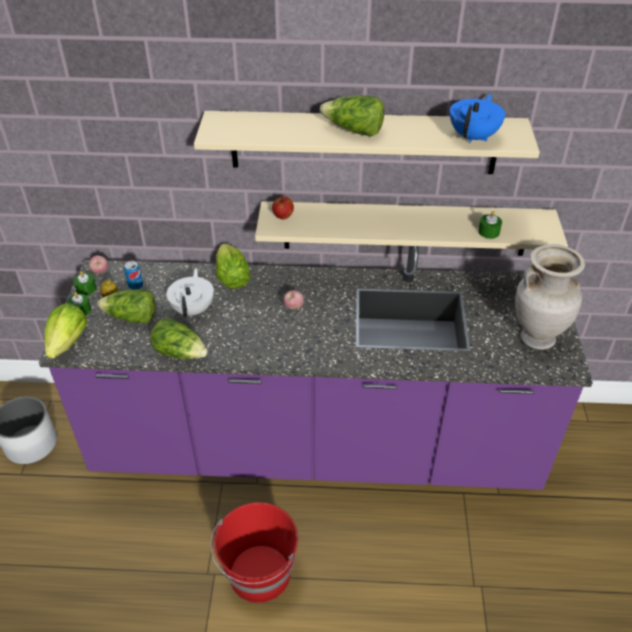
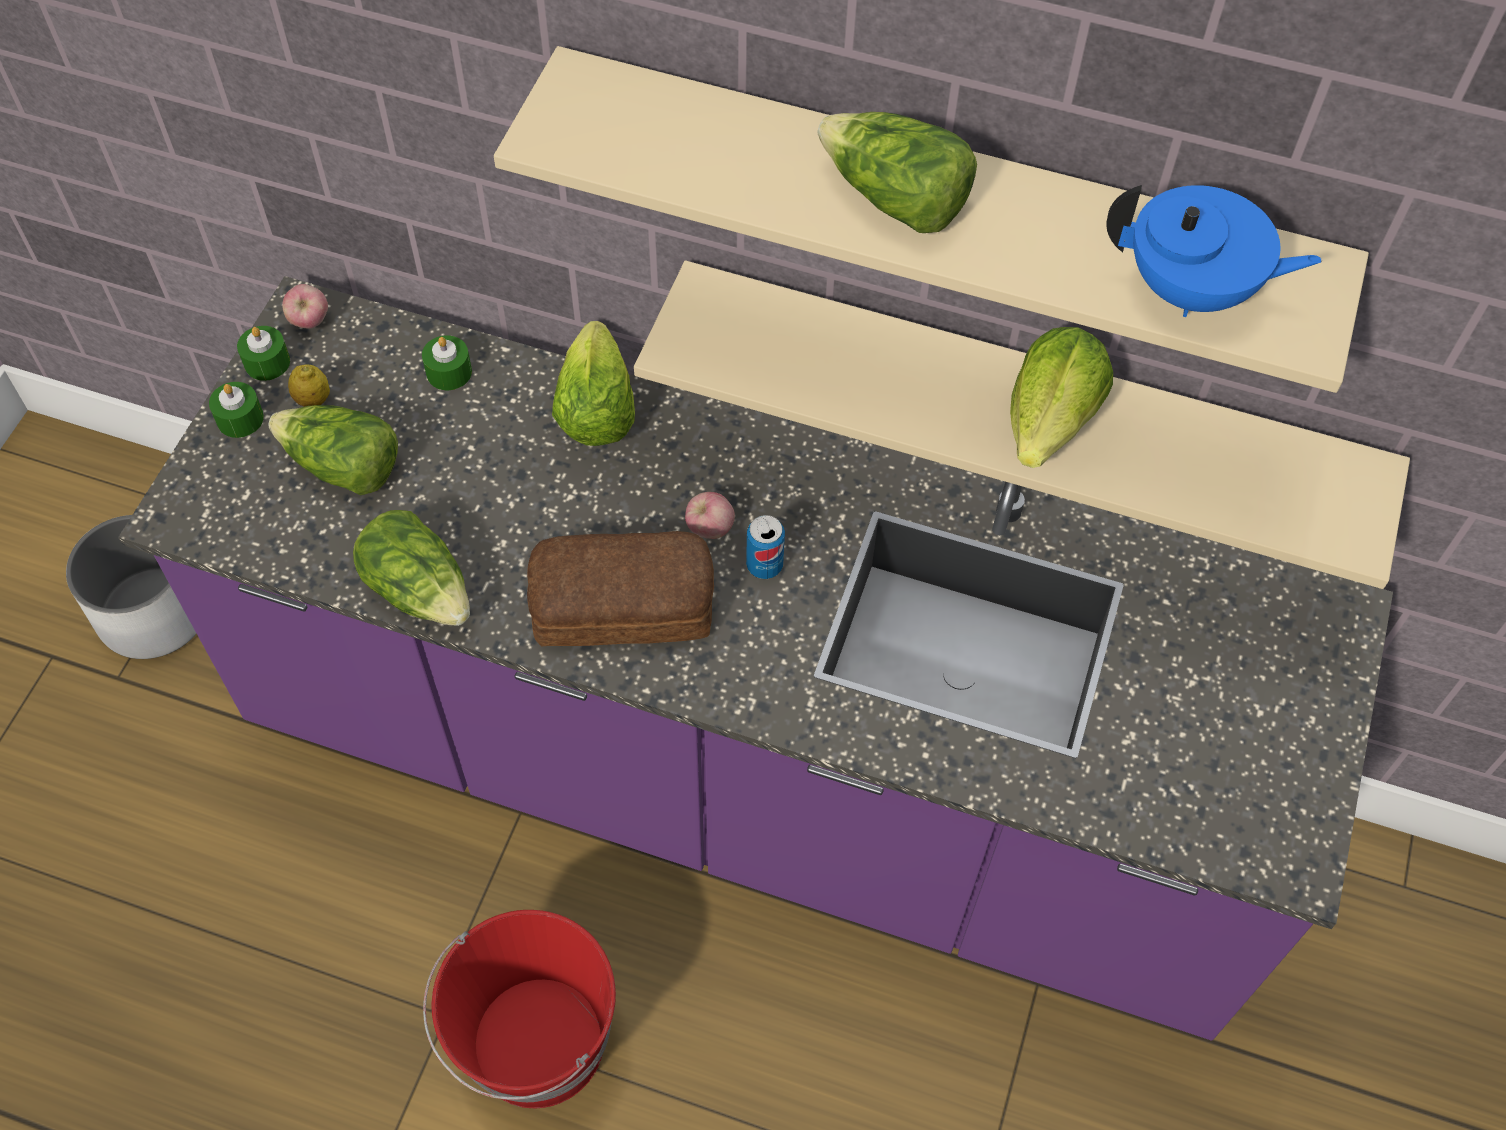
camera: 15 degrees right, 15 degrees up
lettuce [44,303,88,359] -> lettuce moved to [1010,327,1113,468]
can [124,261,143,290] -> can moved to [746,515,785,579]
white teapot [166,268,214,319] -> none
apple [272,195,294,219] -> none
blue teapot [450,94,505,143] -> blue teapot turned 60 degrees clockwise [1107,185,1322,317]
green candle [478,211,502,239] -> green candle moved to [422,335,472,390]
beige vase [515,244,585,350] -> none
none -> bread [527,531,714,646]

